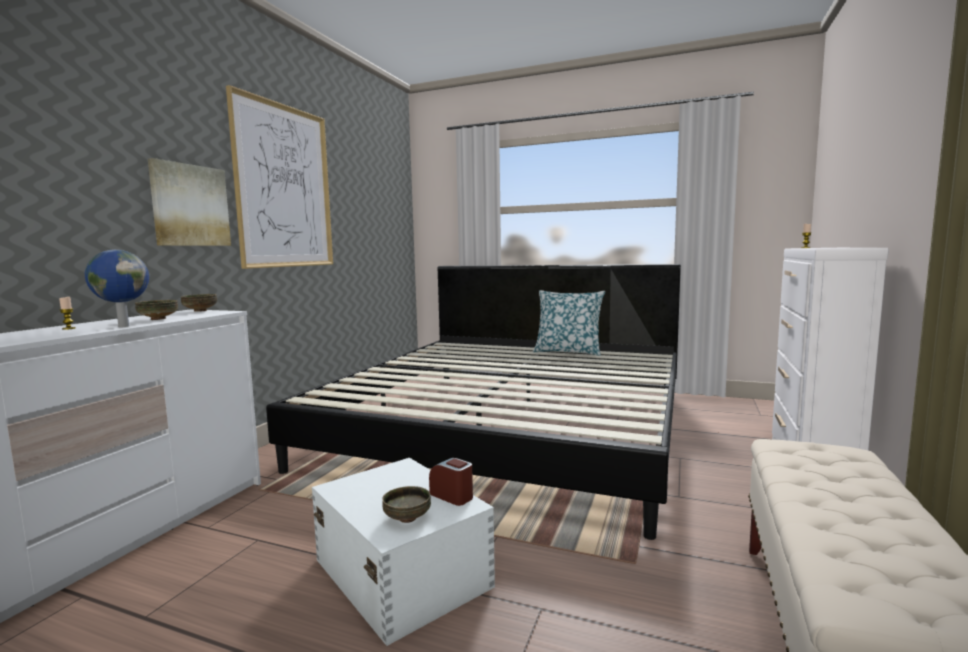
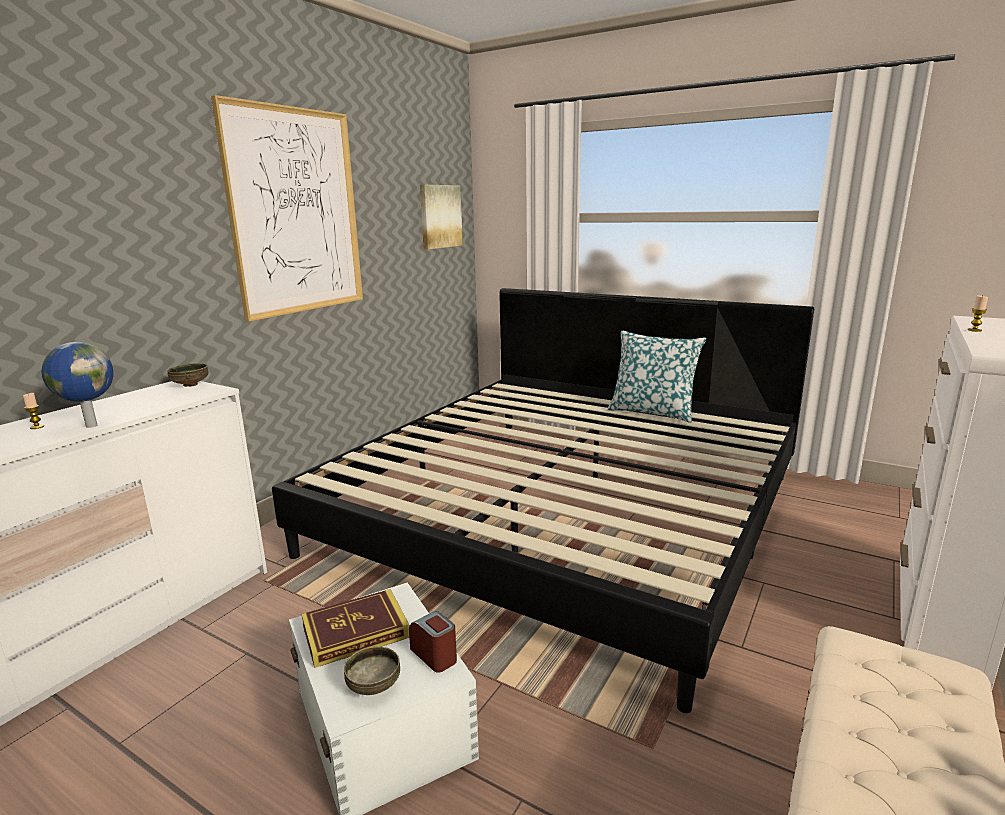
camera: 10 degrees right, 10 degrees up
bowl [135,300,178,320] -> none
picture [148,158,231,246] -> picture moved to [420,185,463,249]
none -> book [301,589,409,668]

